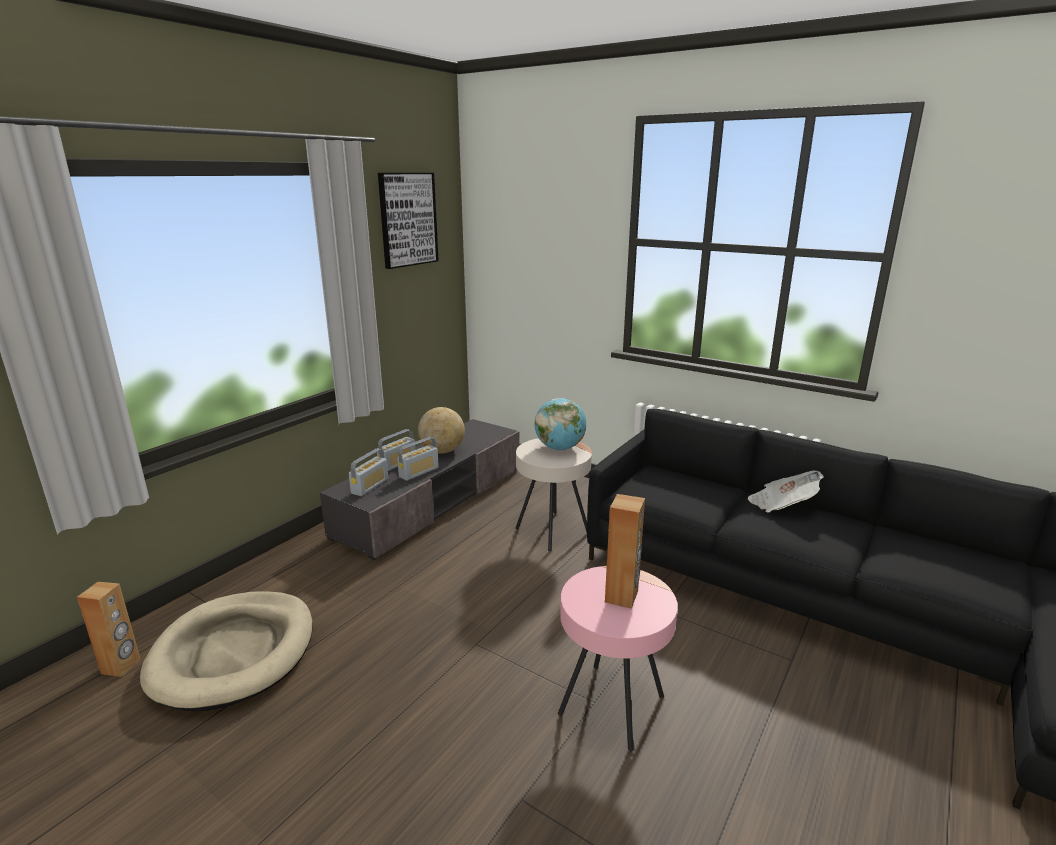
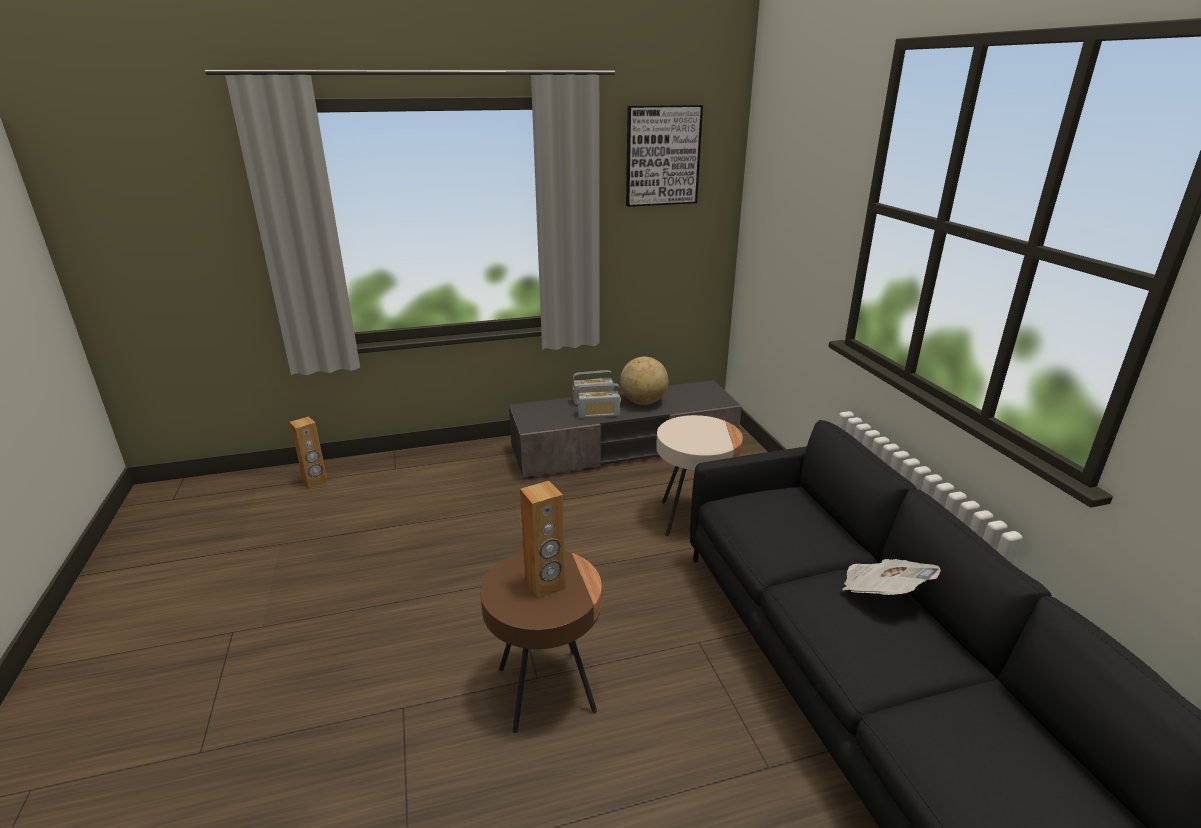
camera: 40 degrees right, 5 degrees up
beige dog bed [140,591,313,712] -> none
radio [349,449,388,496] -> none
globe [535,398,586,450] -> none
pink side table [558,566,678,751] -> brown side table [480,551,602,733]

